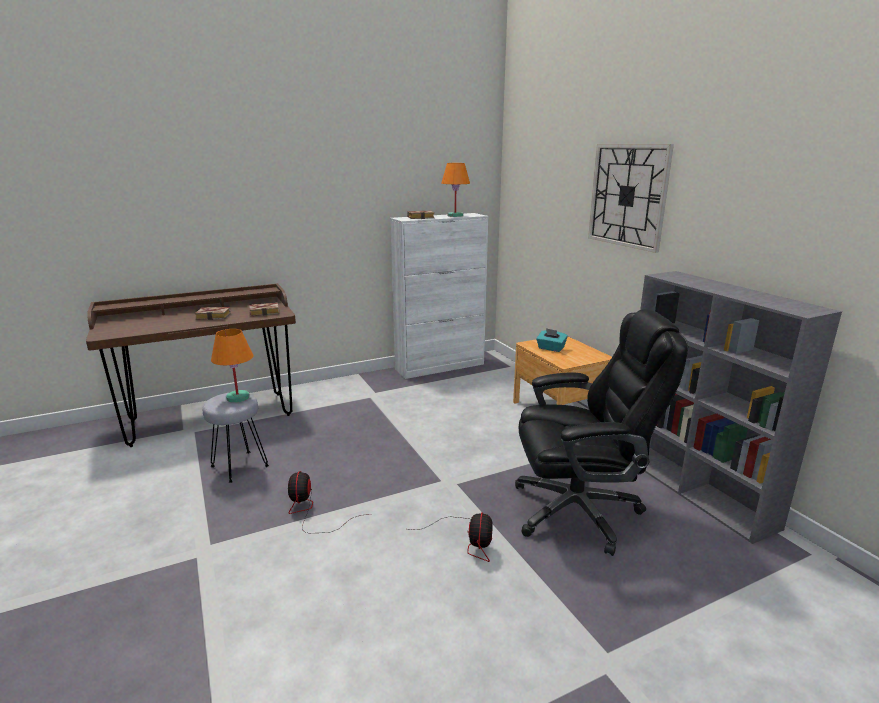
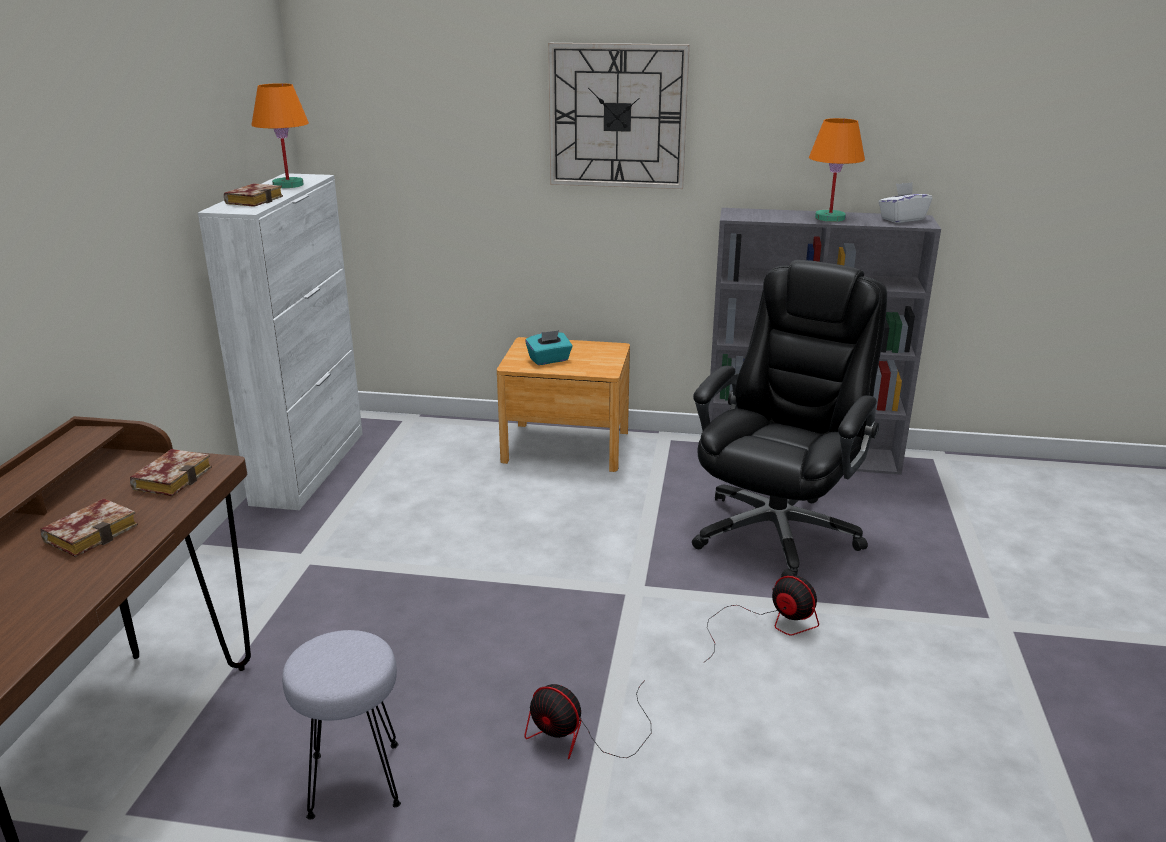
camera: 55 degrees left, 5 degrees up
orange table lamp [211,329,253,403] -> orange table lamp moved to [809,118,865,222]
none -> white tissue box [878,182,932,223]

